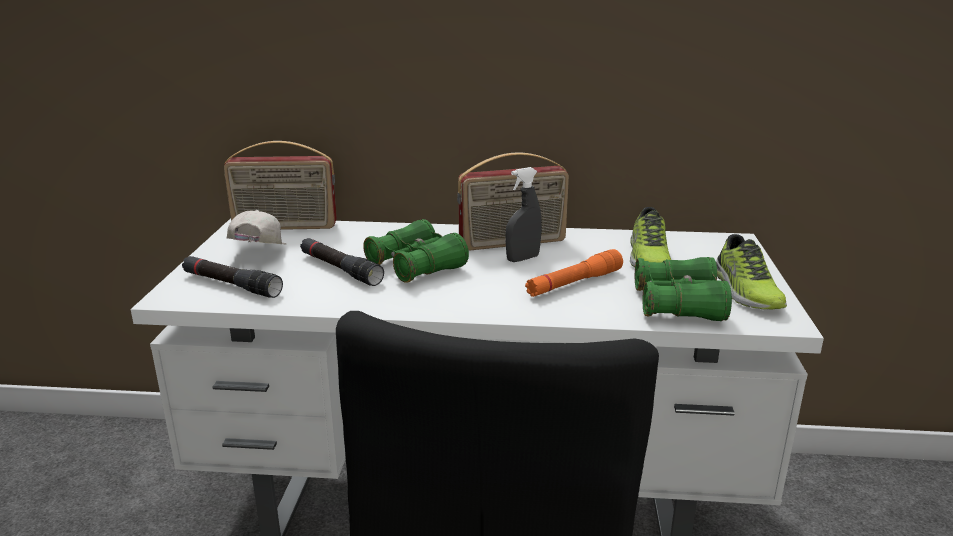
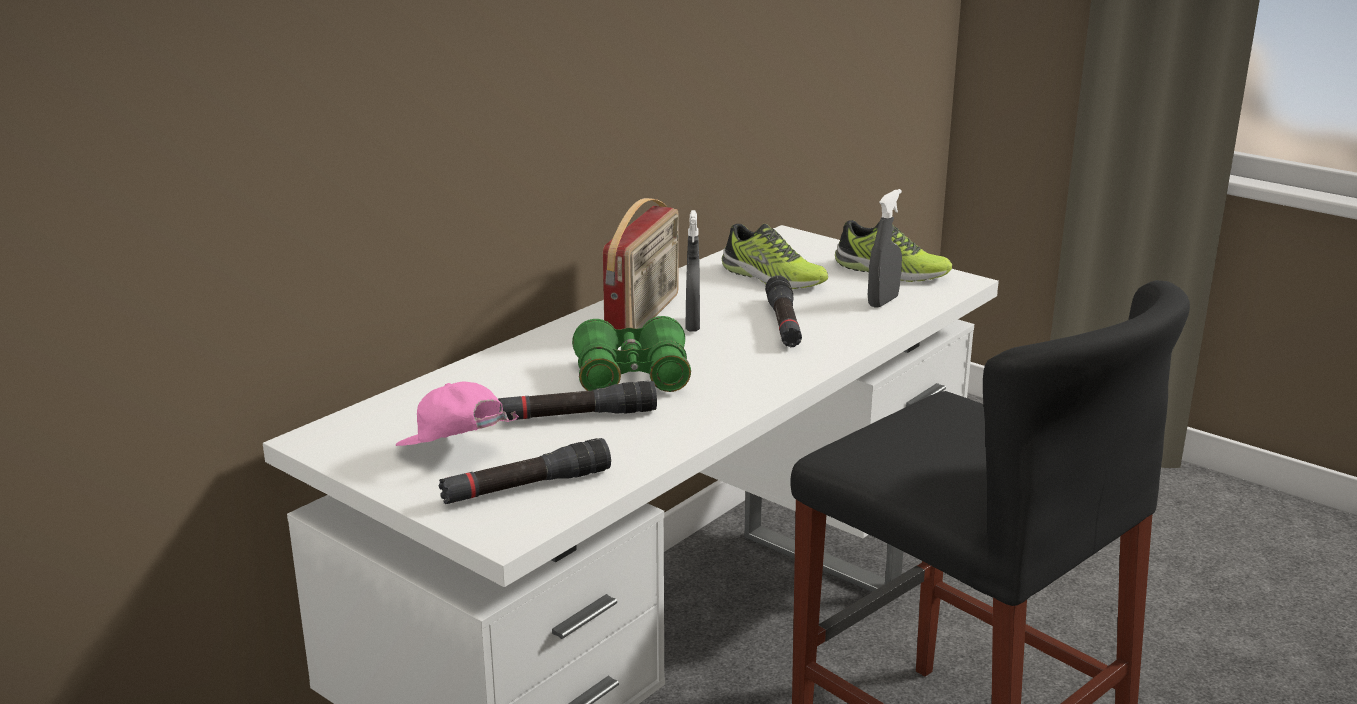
camera: 55 degrees left, 0 degrees up
radio [224,141,337,230] -> none
white cap [227,210,286,244] -> pink cap [396,382,519,446]
orange flashlight [525,249,623,297] -> black flashlight [765,275,802,347]
green binoculars [635,257,732,321] -> grey spray bottle [868,189,902,308]

